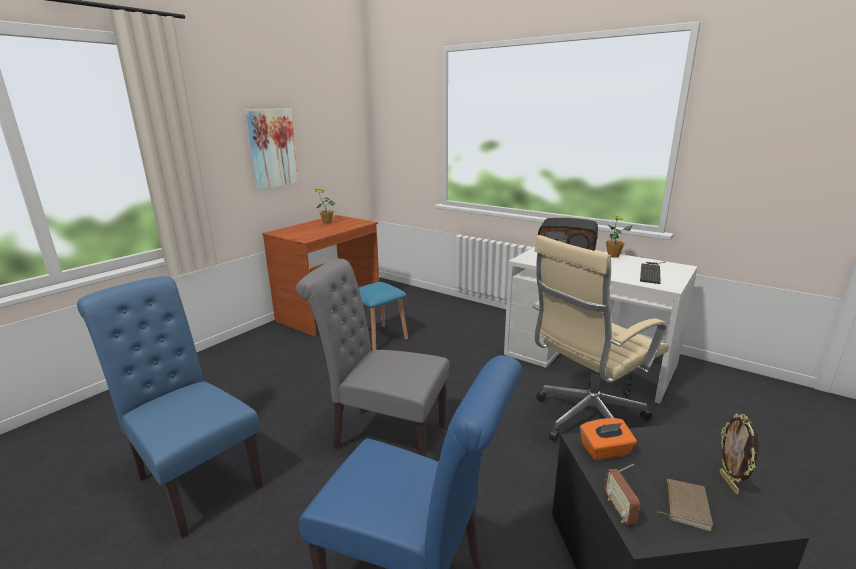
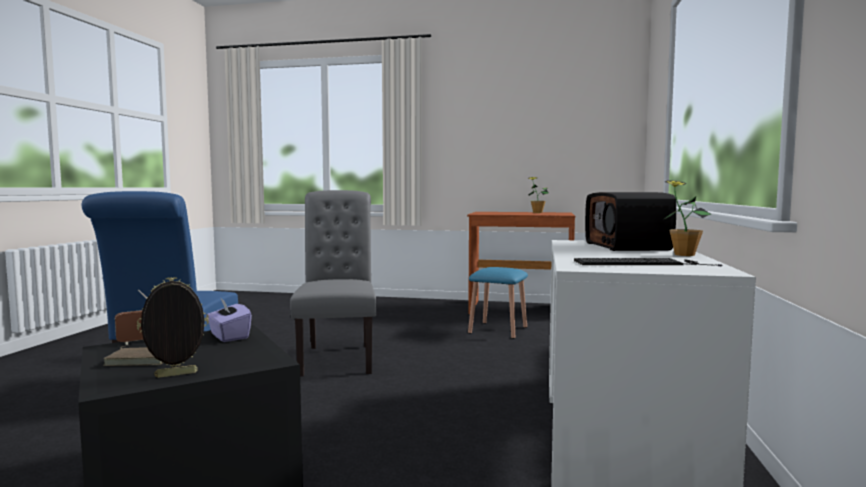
camera: 65 degrees right, 15 degrees down
blue chair [77,276,263,539] -> none
picture [246,109,299,190] -> none
beige office chair [532,235,669,441] -> none
orange tissue box [580,418,637,460] -> purple tissue box [206,298,252,342]

